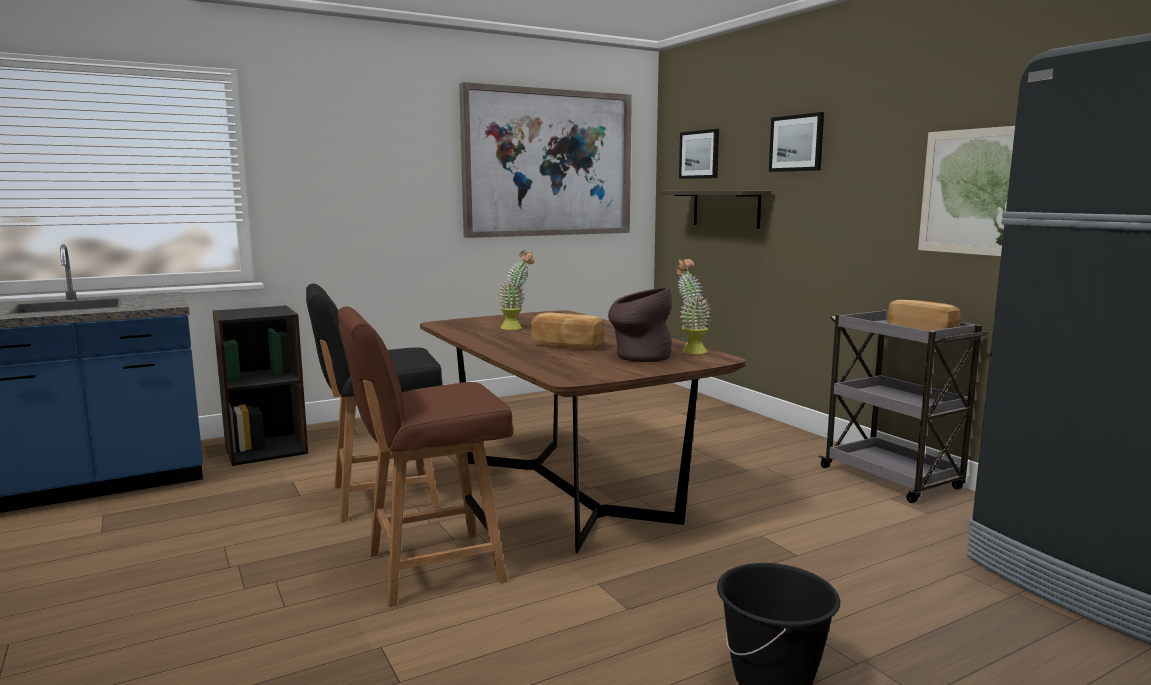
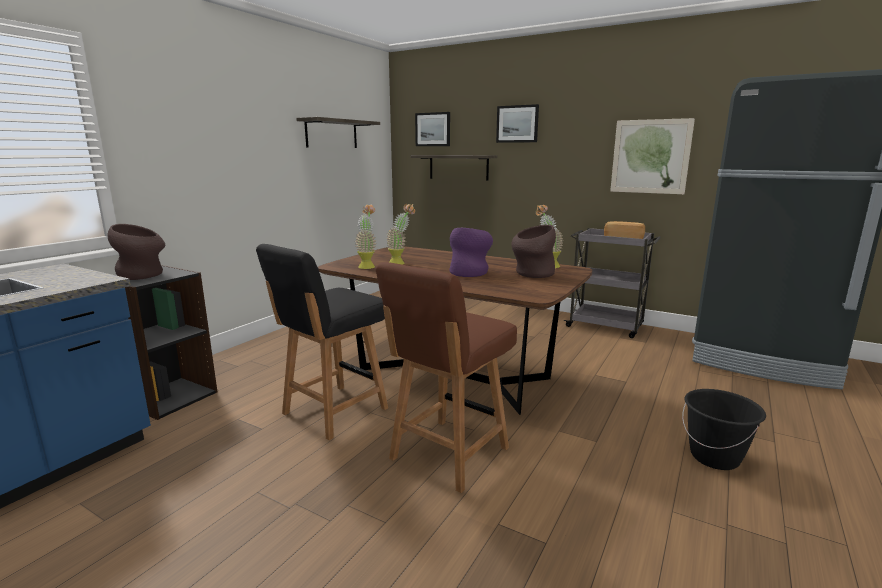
camera: 30 degrees left, 5 degrees up
picture [459,82,632,238] -> shelf [296,117,380,148]
bread [531,312,604,349] -> purple vase [449,228,493,277]
none -> brown vase [107,224,165,280]
none -> potted plant [355,205,376,269]

